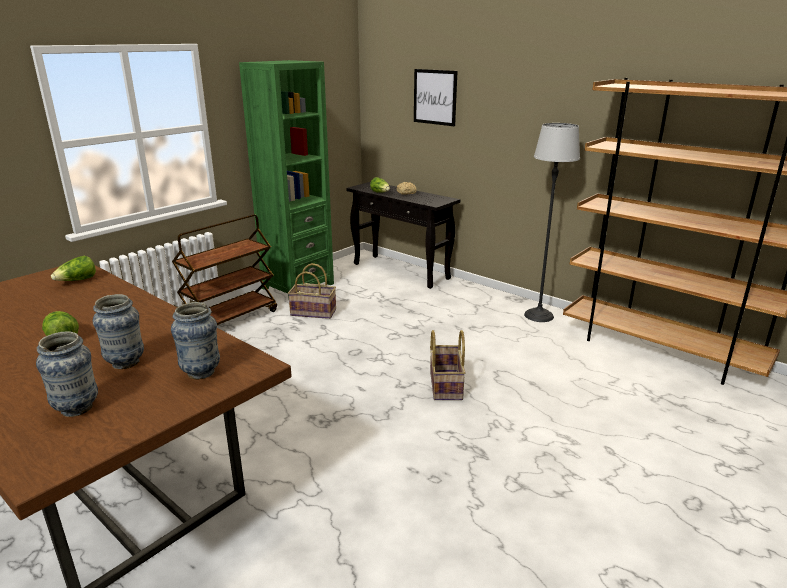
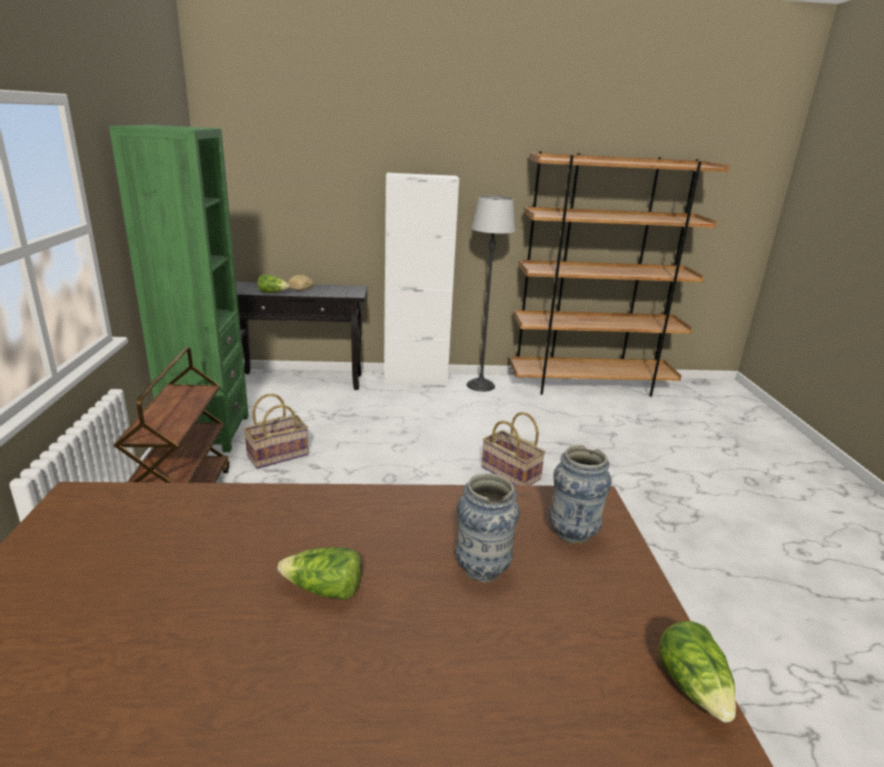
camera: 45 degrees left, 0 degrees up
vase [36,331,98,417] -> none
lettuce [51,256,96,281] -> lettuce moved to [658,621,736,723]
picture [414,69,458,126] -> none
none -> white cabinet [384,173,459,387]

